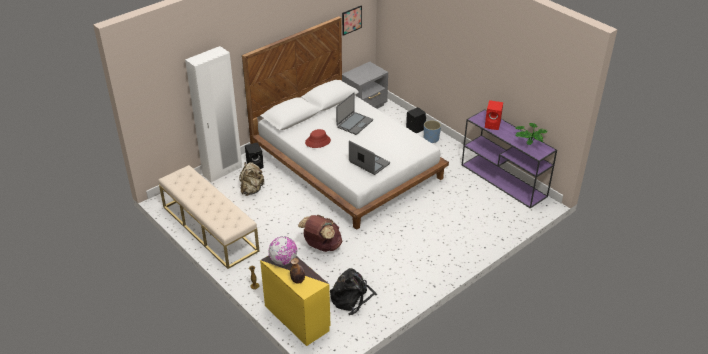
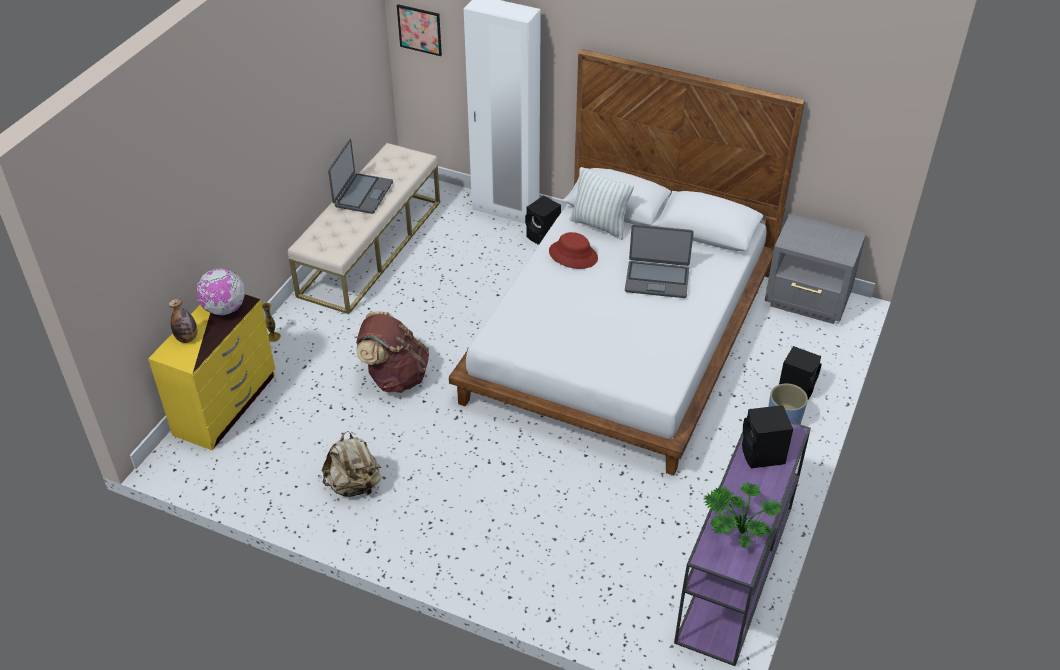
camera: 65 degrees right, 5 degrees up
beige backpack [239,162,265,196] -> beige backpack moved to [322,431,381,497]
black backpack [330,268,378,315] -> none
picture [342,6,362,36] -> picture moved to [397,4,442,56]
laptop [349,140,390,175] -> laptop moved to [328,139,393,214]
red speaker [485,100,503,130] -> black speaker [742,405,793,469]
none -> pillow [569,167,634,240]

